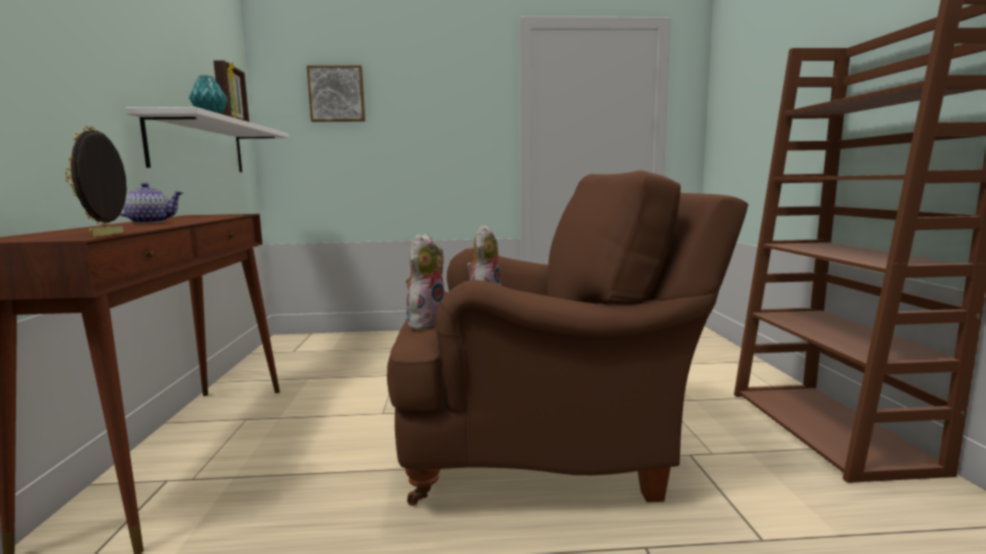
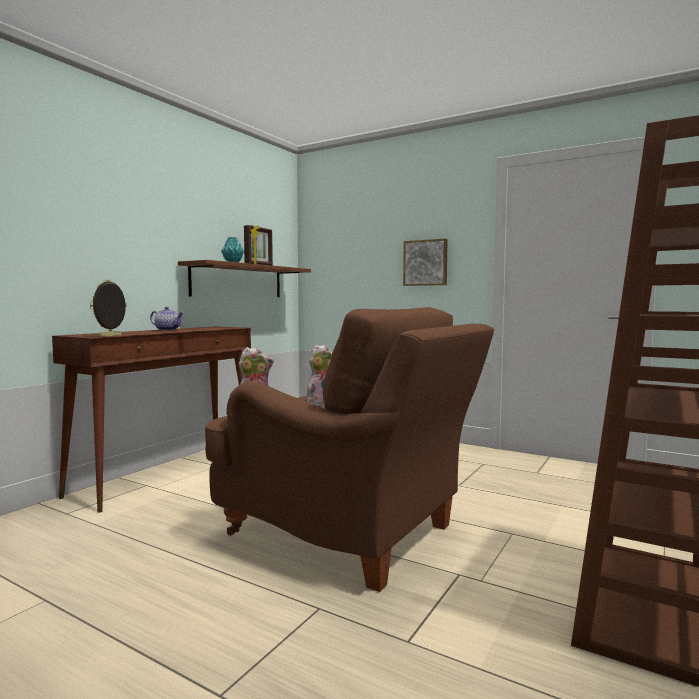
camera: 35 degrees right, 5 degrees down
white shelf [126,107,289,172] -> brown shelf [178,260,311,297]
picture [307,65,365,122] -> picture moved to [403,238,448,286]

